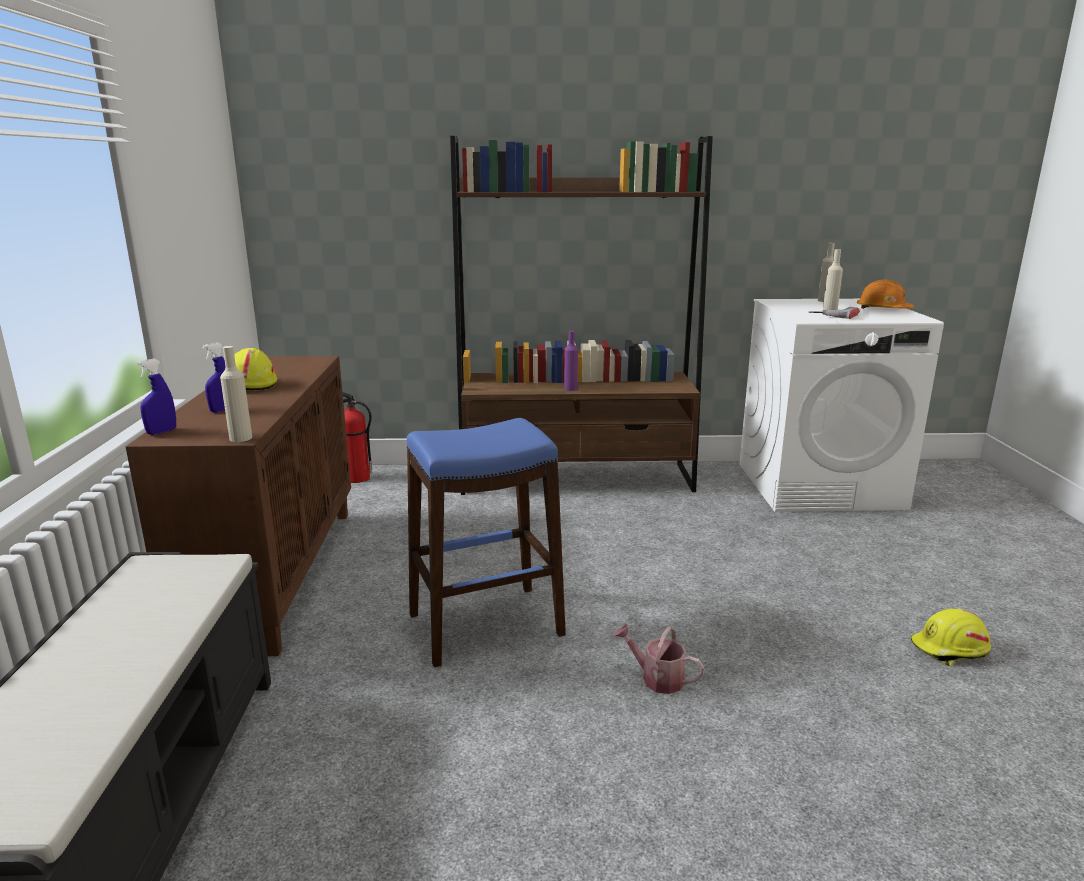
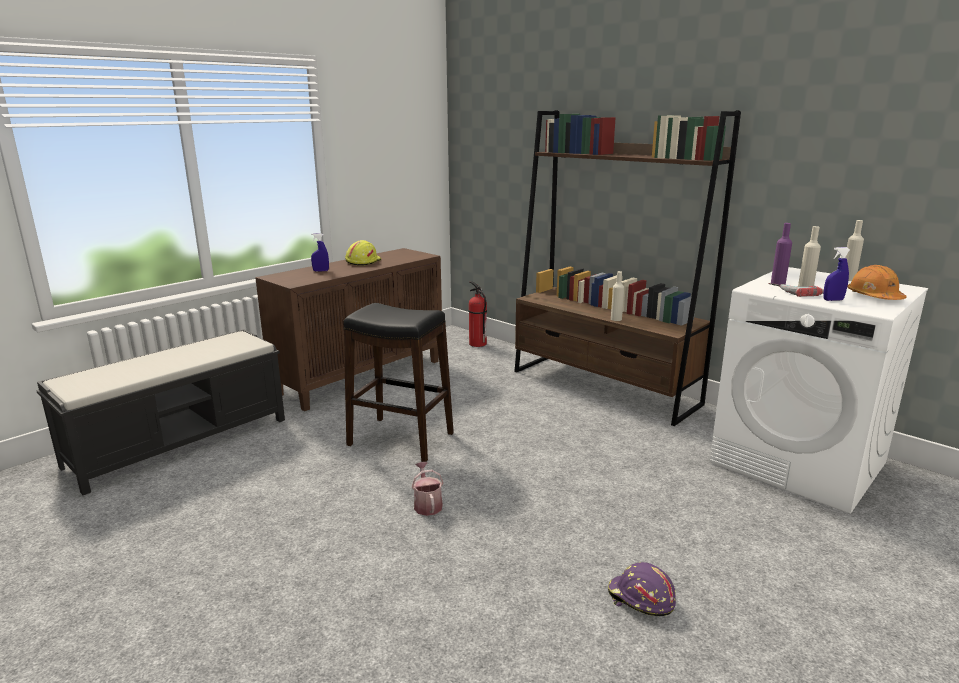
camera: 45 degrees right, 0 degrees up
blue spray bottle [136,359,176,435] -> blue spray bottle moved to [823,247,850,301]
beige bottle [220,346,252,442] -> beige bottle moved to [611,271,624,321]
blue stool [407,418,566,667] -> black stool [343,303,454,462]
purple bottle [564,331,578,391] -> purple bottle moved to [771,223,792,285]
yellow hard hat [910,609,991,666] -> purple hard hat [608,562,676,616]

